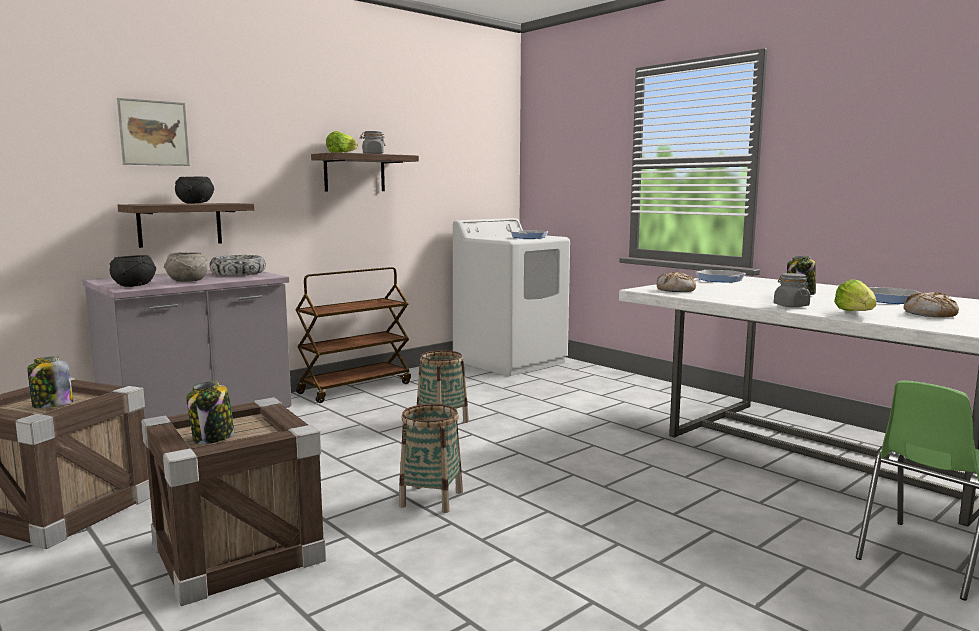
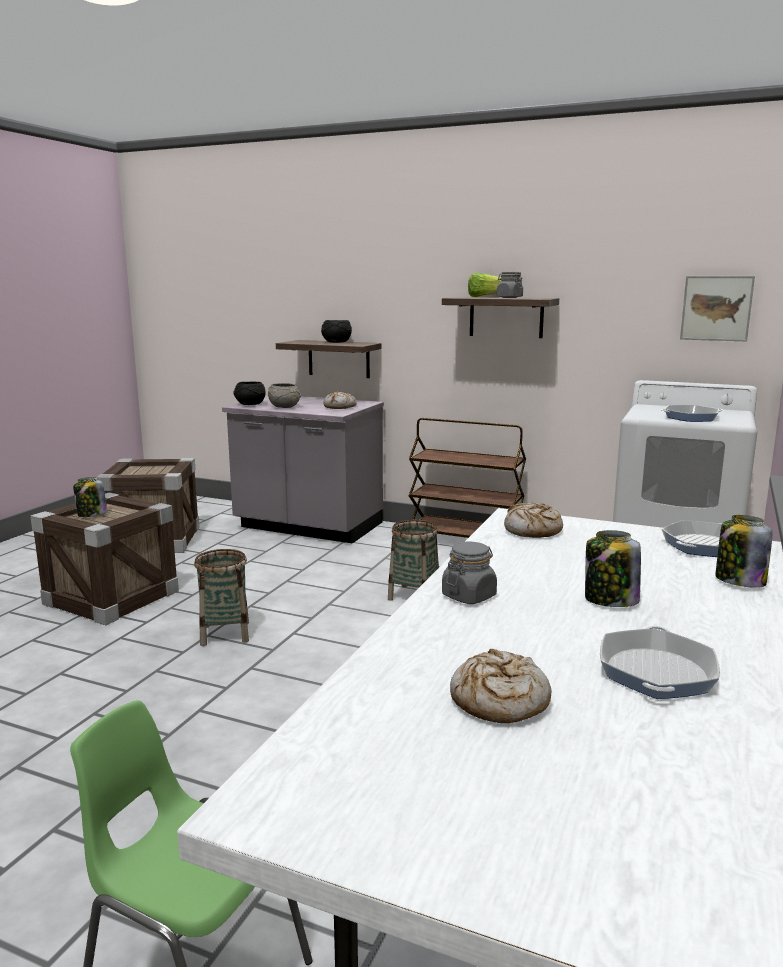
camera: 65 degrees right, 5 degrees up
jar [27,356,73,408] -> jar moved to [715,515,772,588]
picture [117,98,190,166] -> picture moved to [680,276,755,341]
bowl [209,255,266,276] -> bread [323,391,356,409]
lettuce [834,279,877,311] -> none

